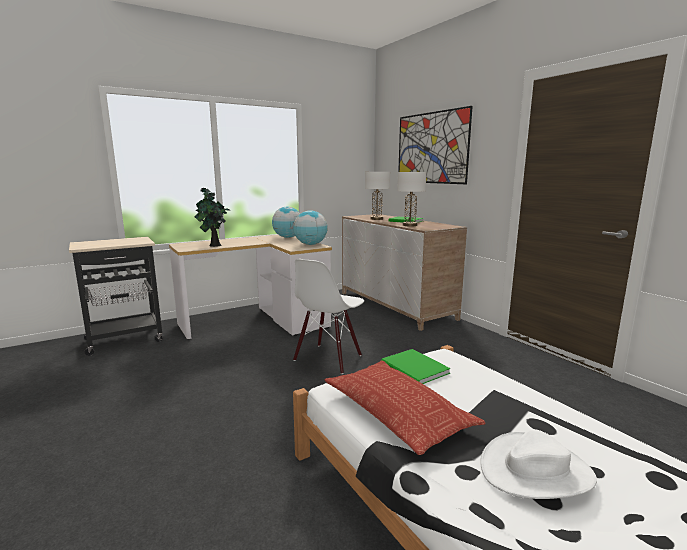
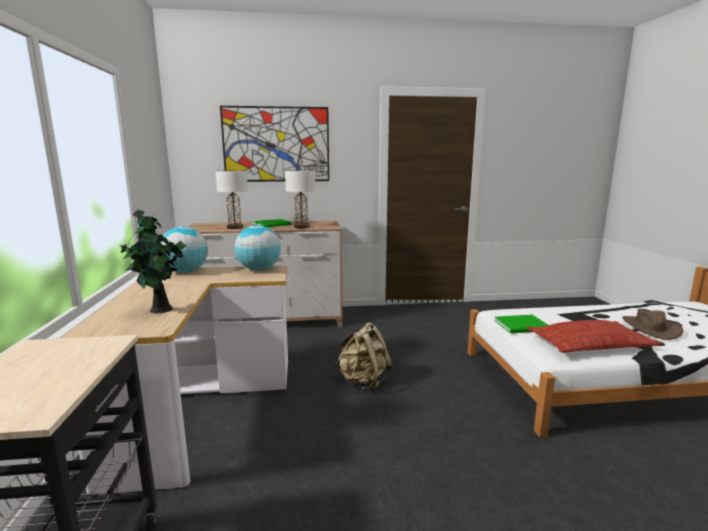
camera: 65 degrees left, 0 degrees up
white chair [293,259,364,374] -> beige backpack [335,323,392,391]
white hat [480,429,597,499] -> brown hat [622,310,683,340]

